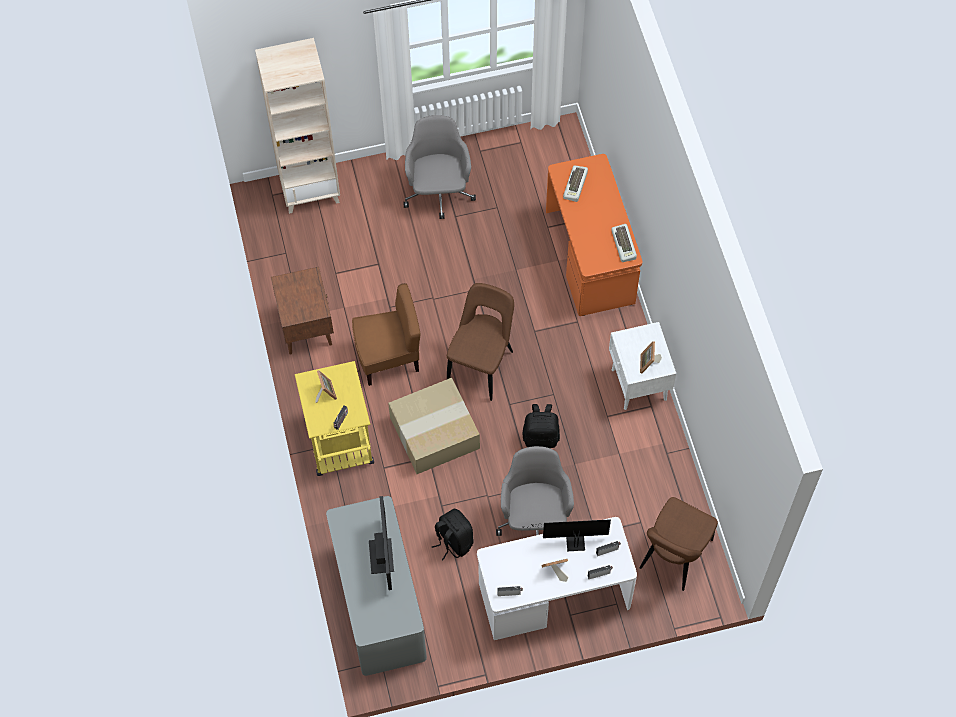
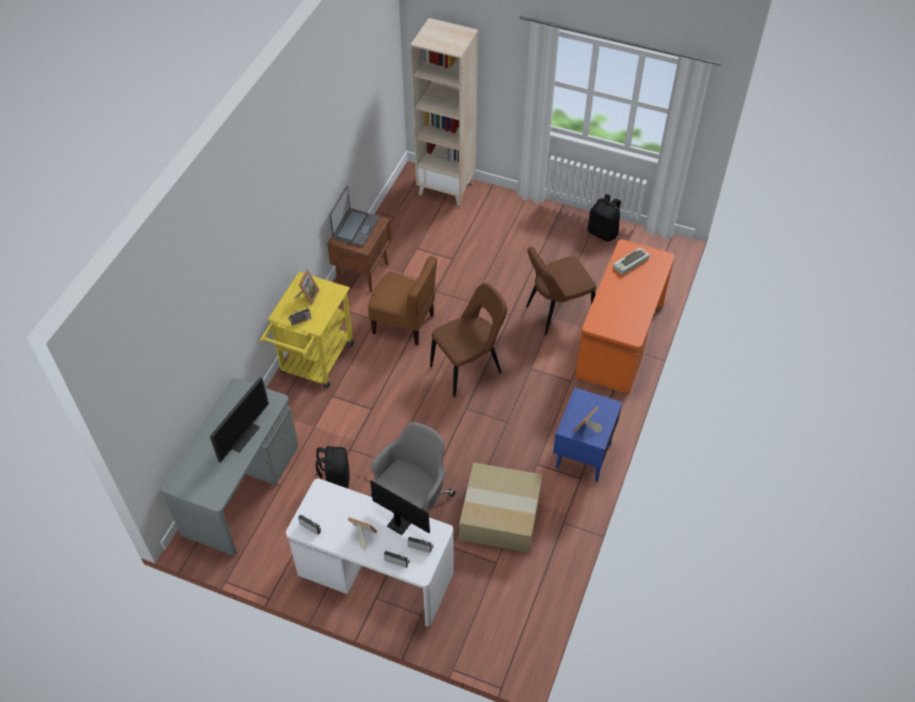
camera: 35 degrees right, 10 degrees down
cardboard box [388,378,480,474] -> cardboard box moved to [459,462,542,553]
grey office chair [403,115,476,219] -> none
black backpack [523,404,560,448] -> black backpack moved to [588,194,621,242]
white nightstand [609,322,677,410] -> blue nightstand [553,387,622,482]
keyboard [611,224,637,262] -> none
brown chair [640,497,718,591] -> brown chair moved to [526,247,596,335]
none -> laptop [329,186,379,247]

